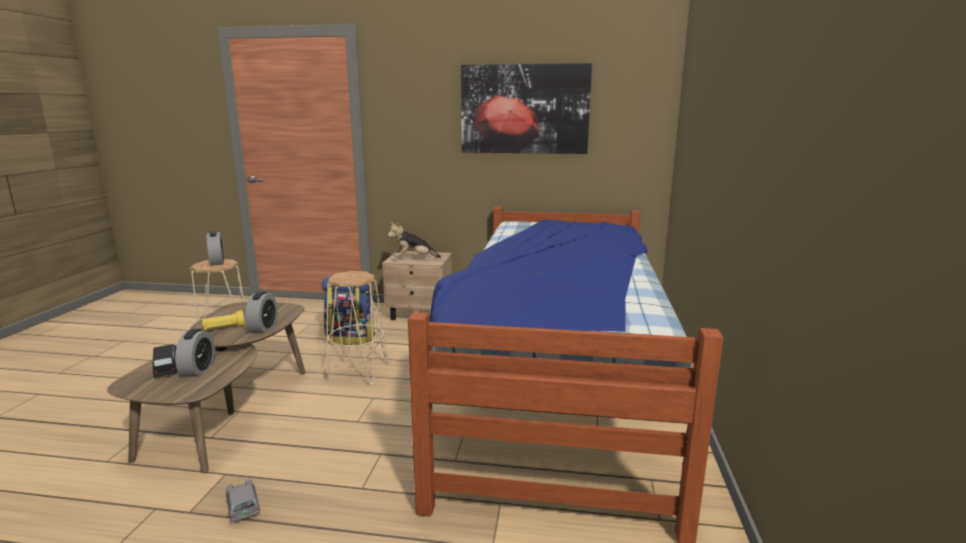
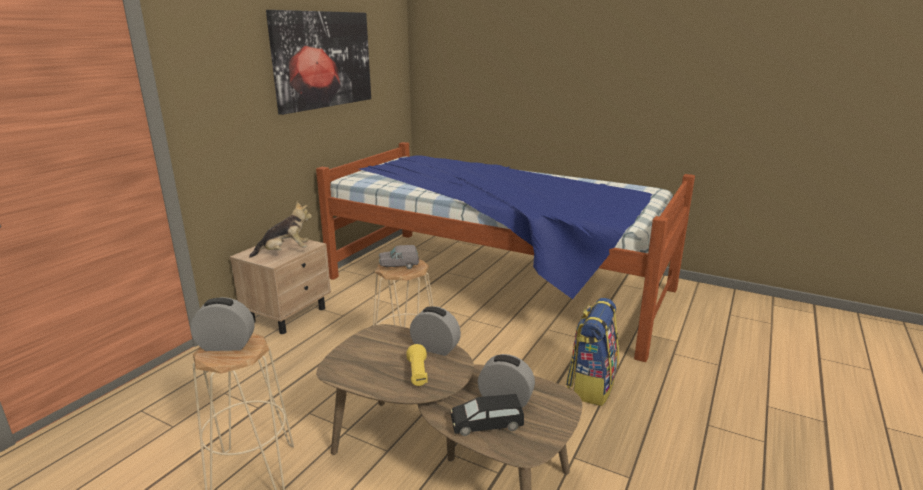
camera: 70 degrees left, 5 degrees up
grey toy car [226,479,260,522] -> grey toy car moved to [379,245,419,269]
backpack [322,277,375,345] -> backpack moved to [566,298,619,406]
plush toy [387,222,441,258] -> plush toy turned 120 degrees counterclockwise [249,202,312,258]

